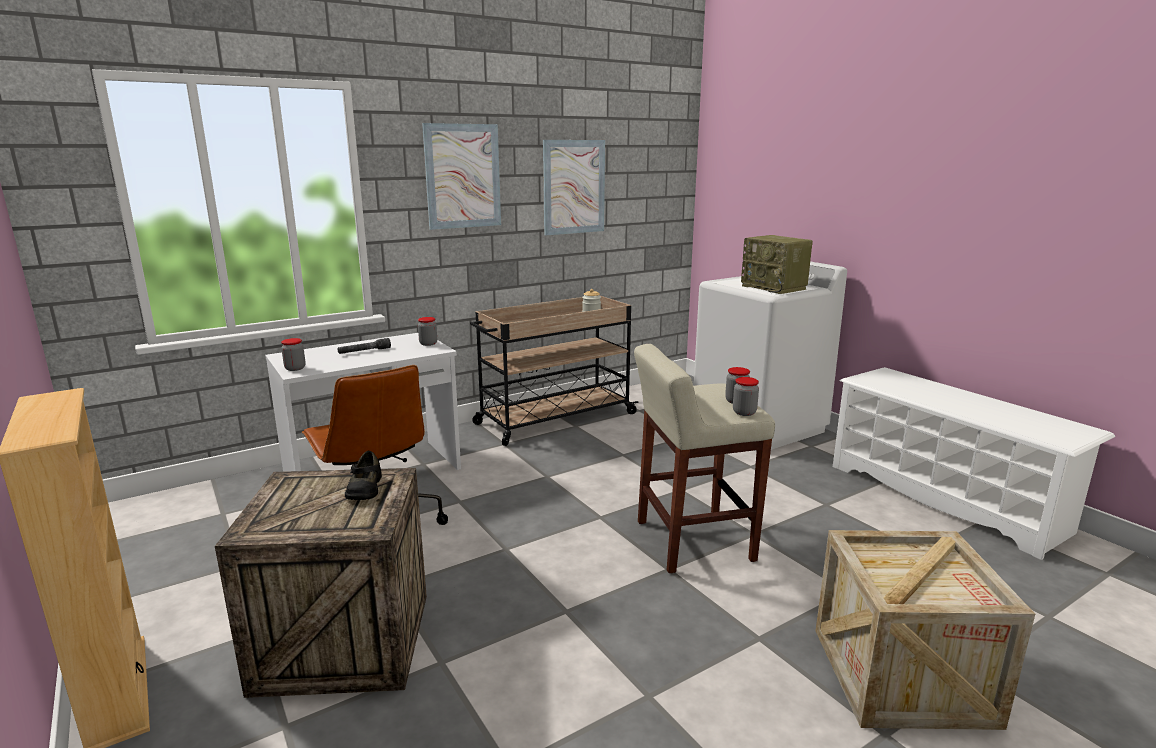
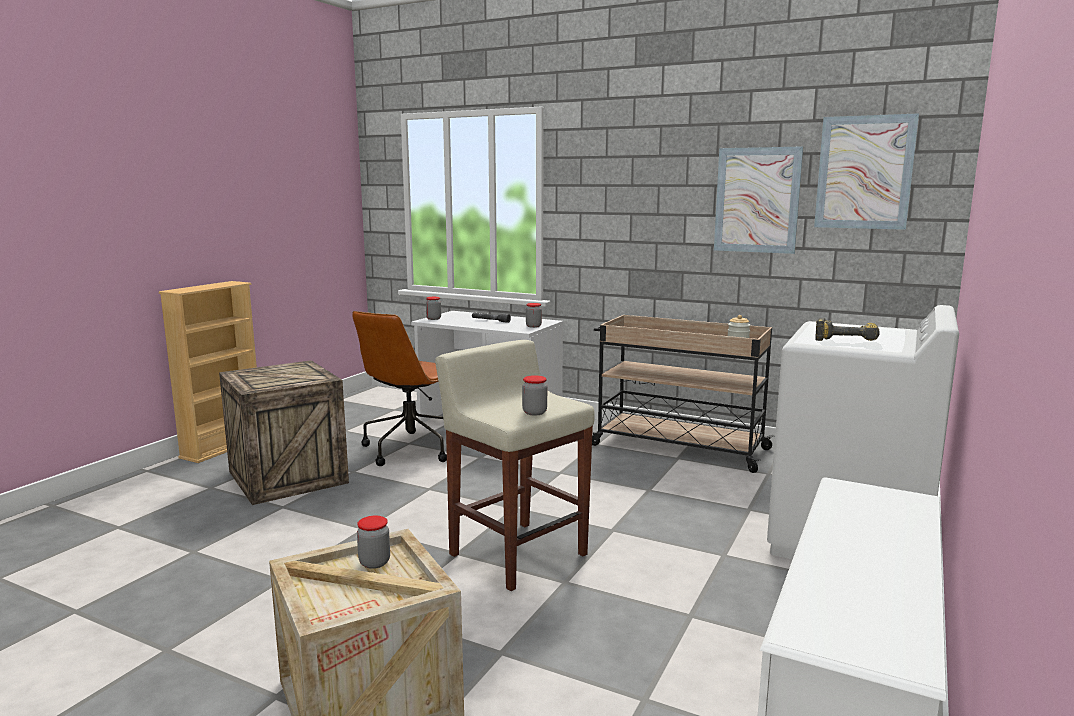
camera: 60 degrees right, 5 degrees down
black shoe [345,451,382,500] -> none
picture [422,123,501,230] -> picture moved to [814,113,919,230]
jar [733,377,759,416] -> jar moved to [357,516,390,569]
radio [741,235,813,294] -> power drill [815,318,880,341]

